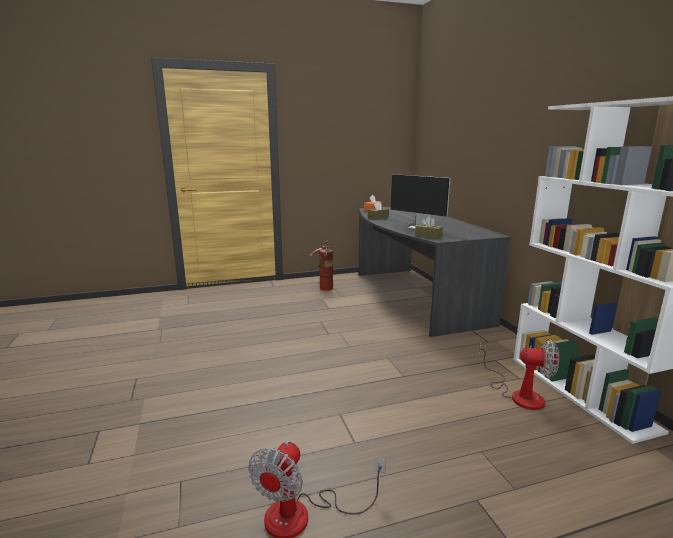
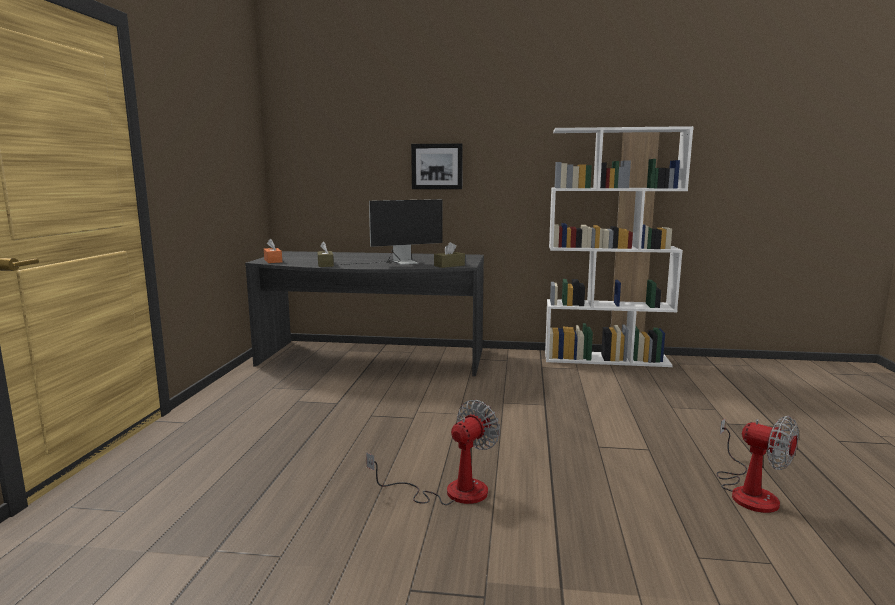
camera: 65 degrees left, 5 degrees down
fire extinguisher [309,241,333,291] -> none
fan [479,339,559,410] -> fan moved to [366,400,500,505]
none -> picture [411,143,463,189]

